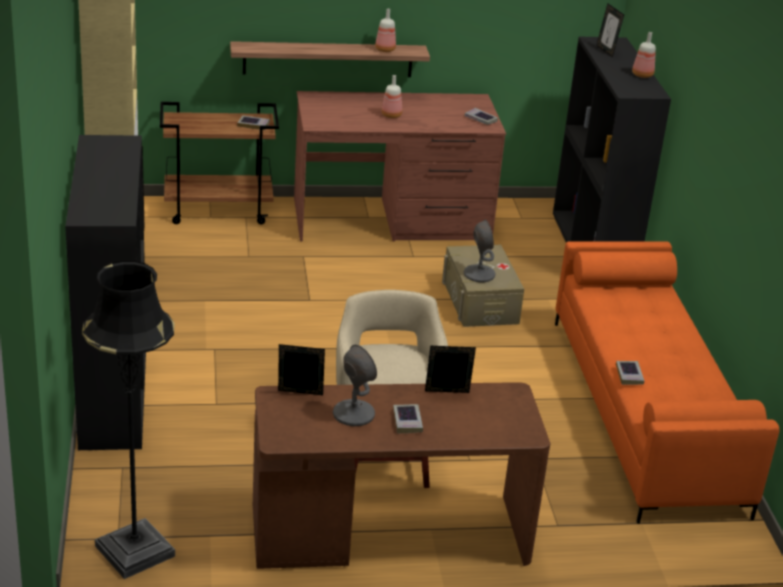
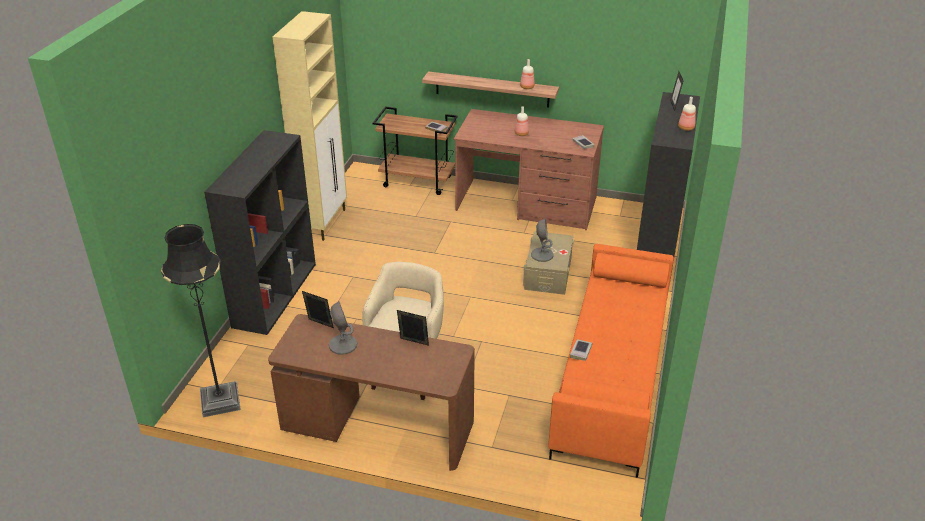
camera: 25 degrees right, 5 degrees up
book [393,404,423,433] -> none

